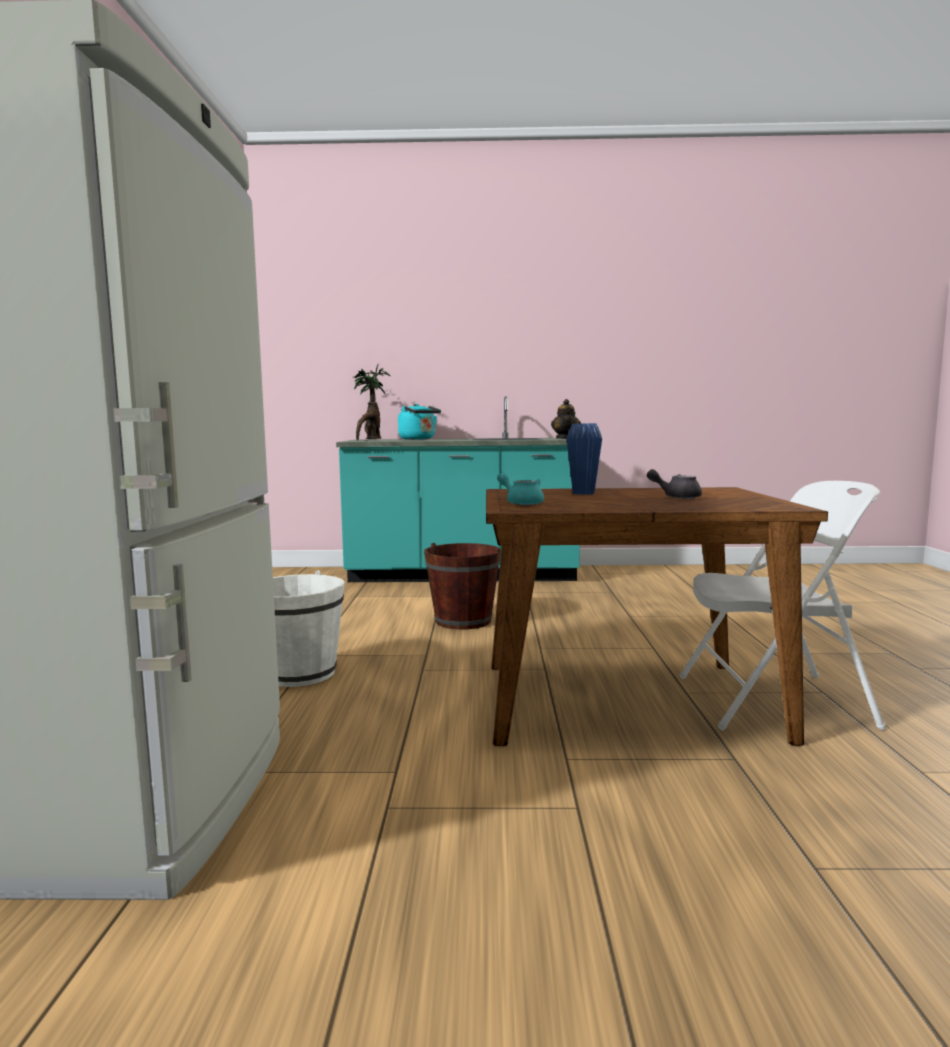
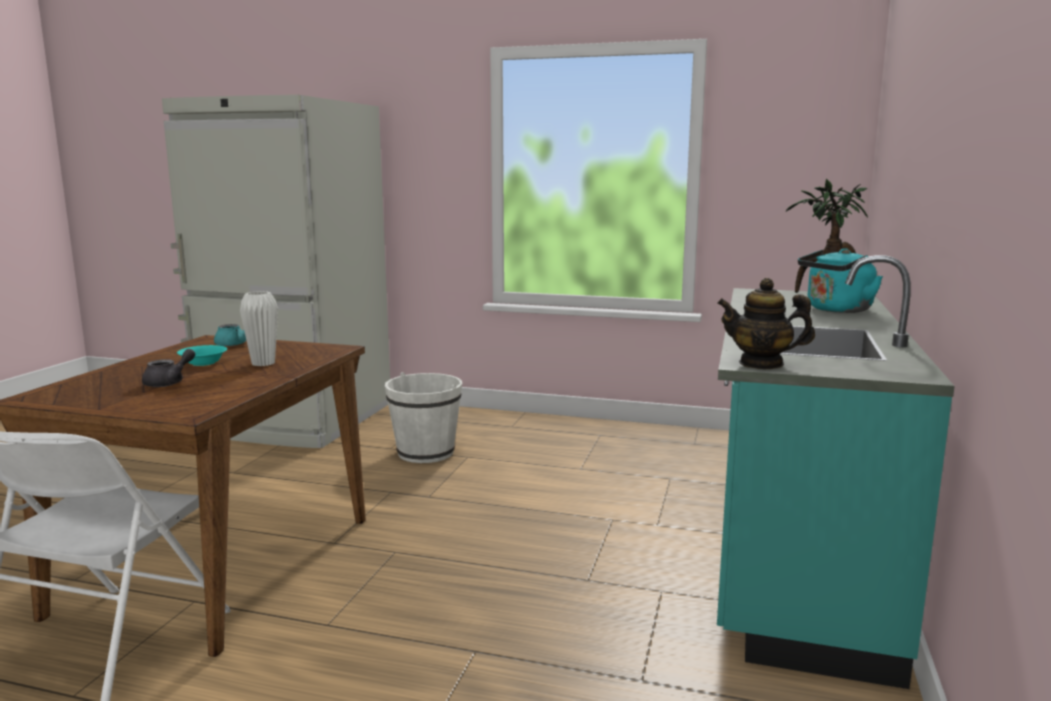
camera: 105 degrees right, 5 degrees up
brown bucket [424,543,501,630] -> none
blue vase [567,423,602,495] -> white vase [240,291,278,366]
none -> turquoise bowl [177,345,227,366]

